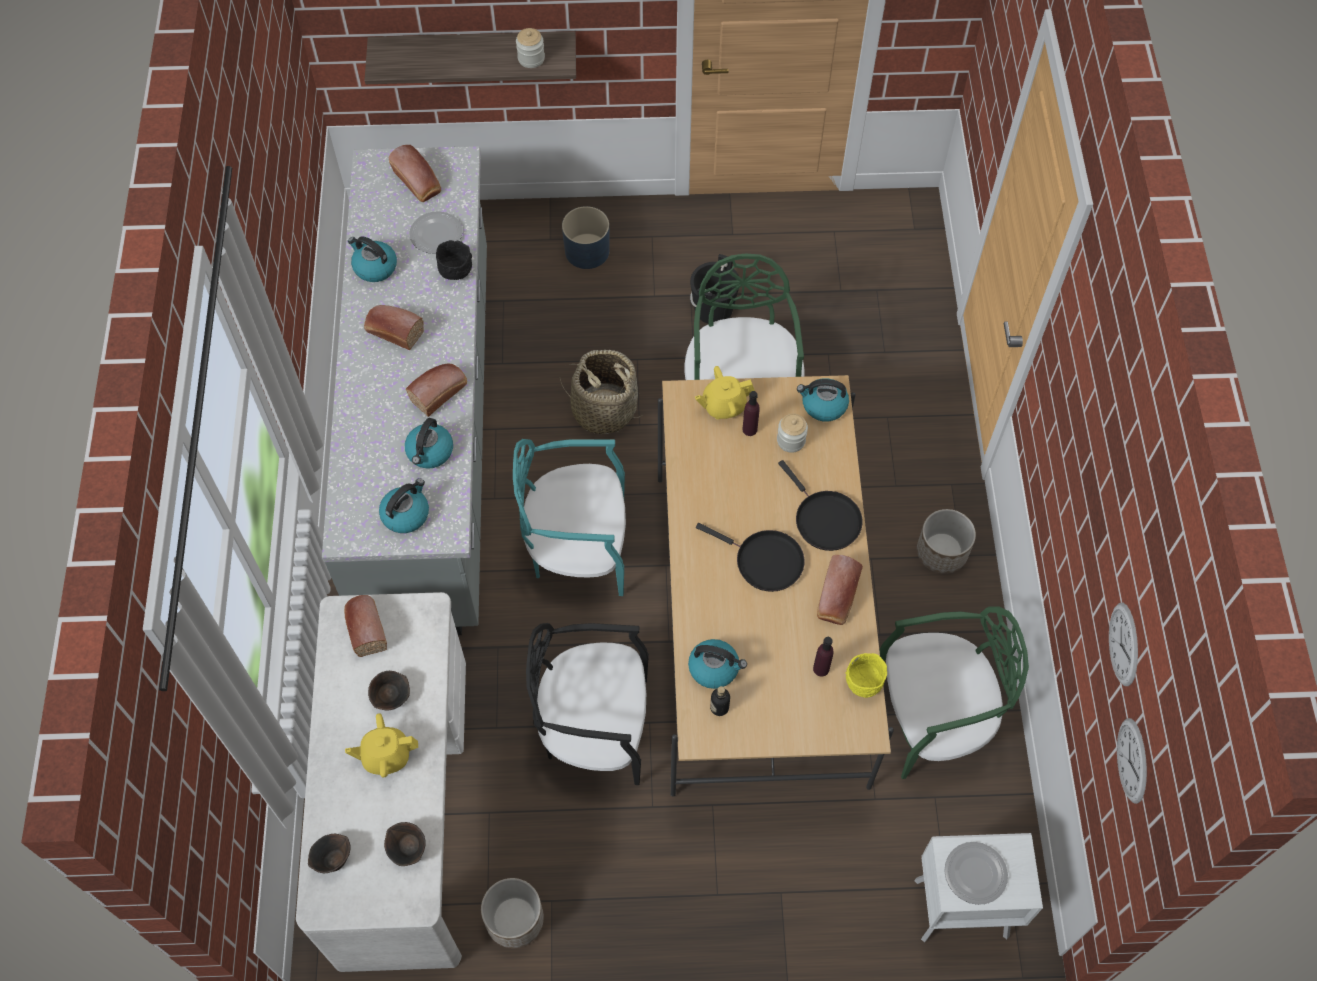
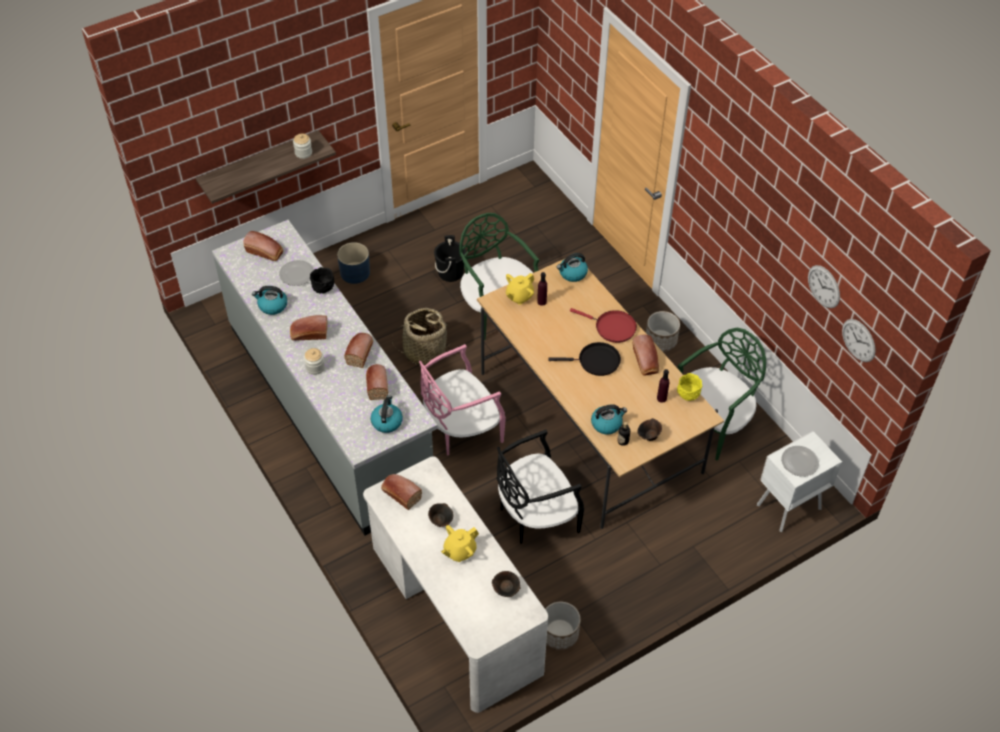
camera: 30 degrees left, 10 degrees down
brown bowl [308,834,351,873] -> brown bowl moved to [637,418,662,441]
kettle [405,418,453,469] -> bread [366,364,388,400]
turquoise chair [513,439,626,596] -> pink chair [419,344,506,456]
jar [777,413,808,453] -> jar moved to [304,348,325,375]
black frying pan [778,460,863,551] -> red frying pan [570,308,637,343]

